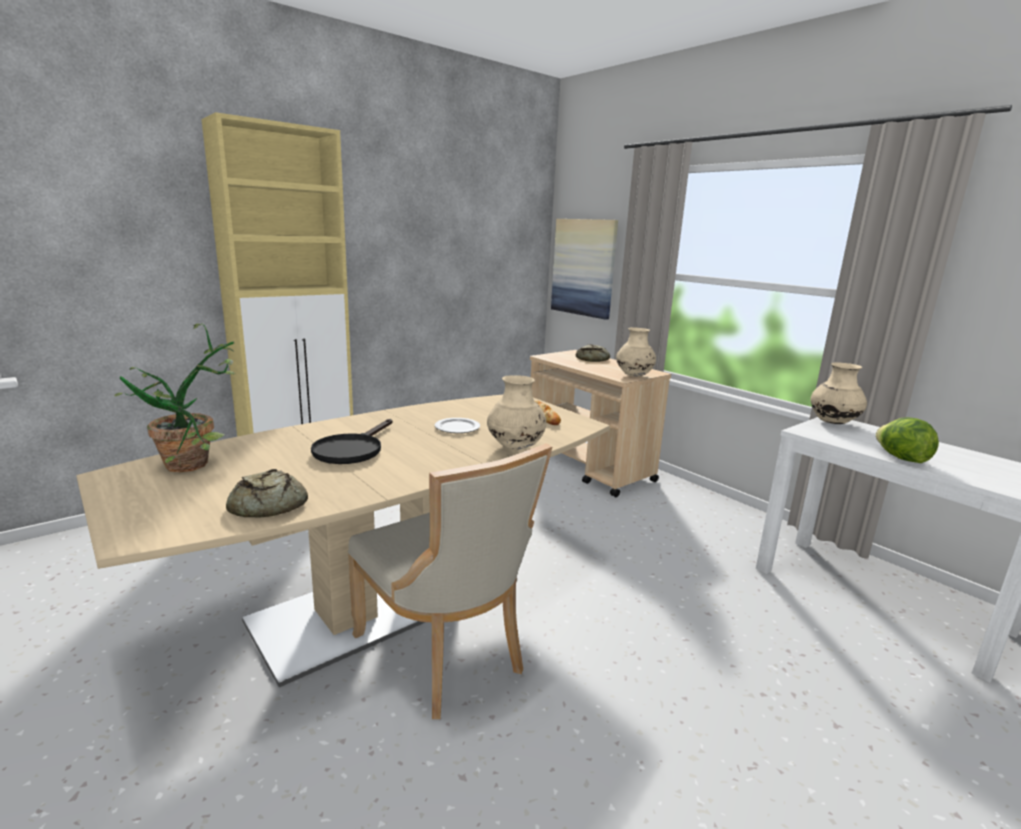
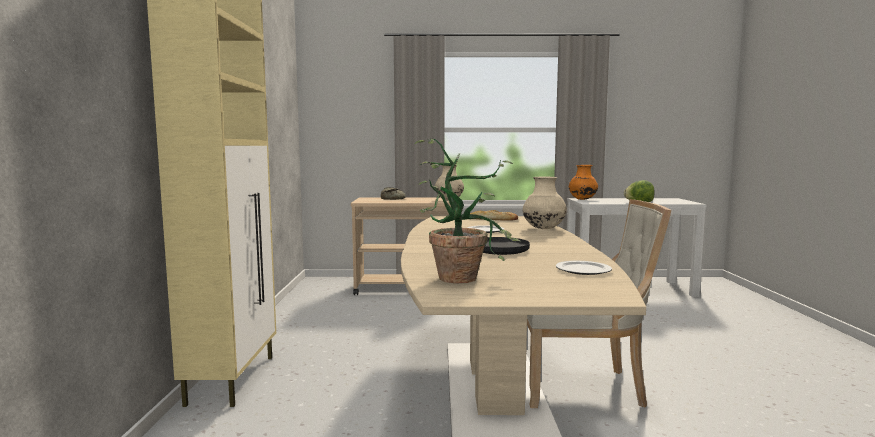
camera: 50 degrees left, 10 degrees down
bread [226,469,308,517] -> plate [556,261,612,275]
picture [551,219,618,320] -> none
beige vase [811,362,867,424] -> orange vase [569,165,598,200]

